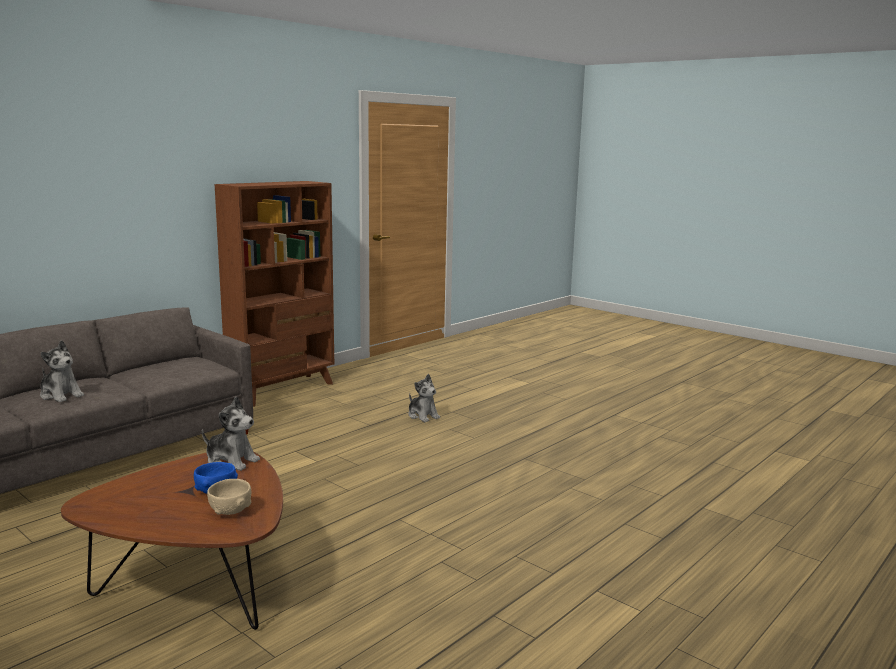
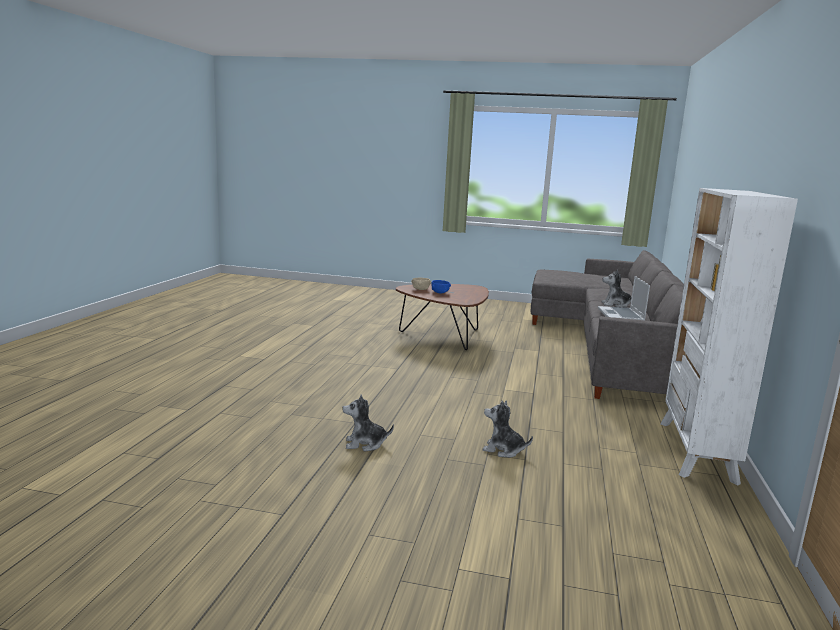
camera: 150 degrees right, 0 degrees up
plush toy [202,396,260,471] -> plush toy moved to [342,395,394,452]
brown bookcase [215,181,334,407] -> white bookcase [660,188,798,485]
none -> laptop [598,276,650,321]

